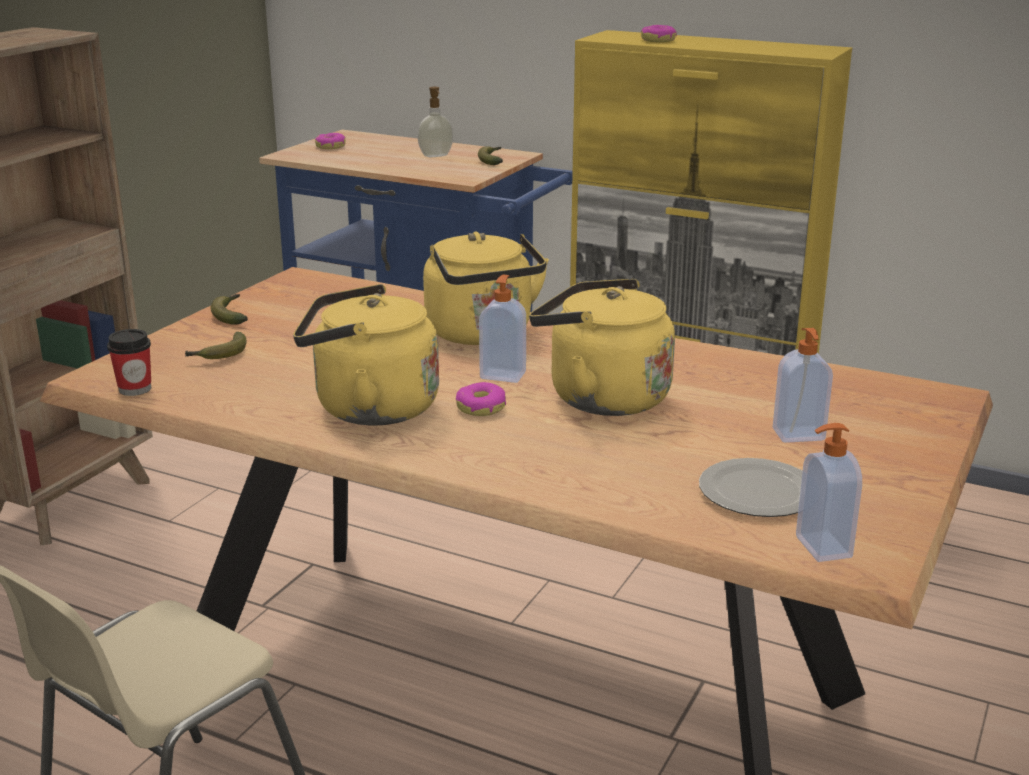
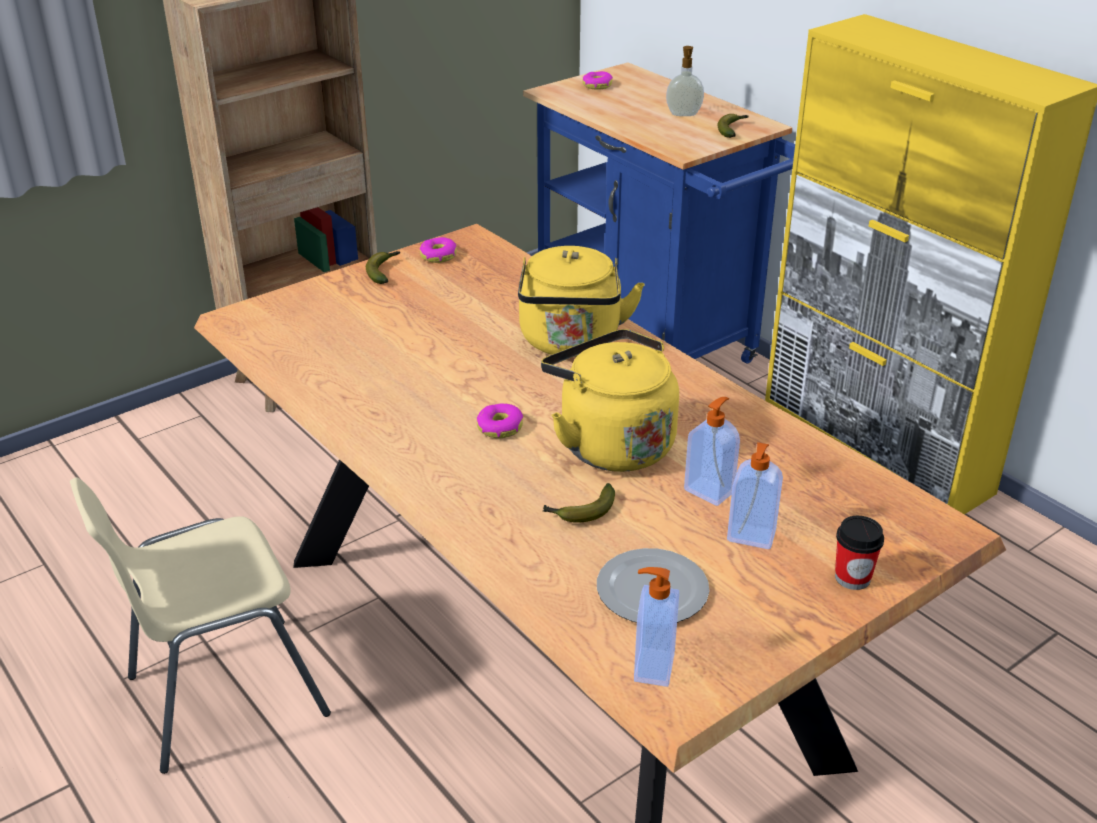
camera: 25 degrees right, 10 degrees up
cup [107,329,151,396] -> cup moved to [835,516,884,590]
banana [185,332,246,359] -> banana moved to [543,483,615,523]
yellow kettle [293,284,439,425] -> none
soap dispenser [479,275,526,383] -> soap dispenser moved to [684,397,740,506]
donut [641,25,677,42] -> donut moved to [420,237,457,263]

